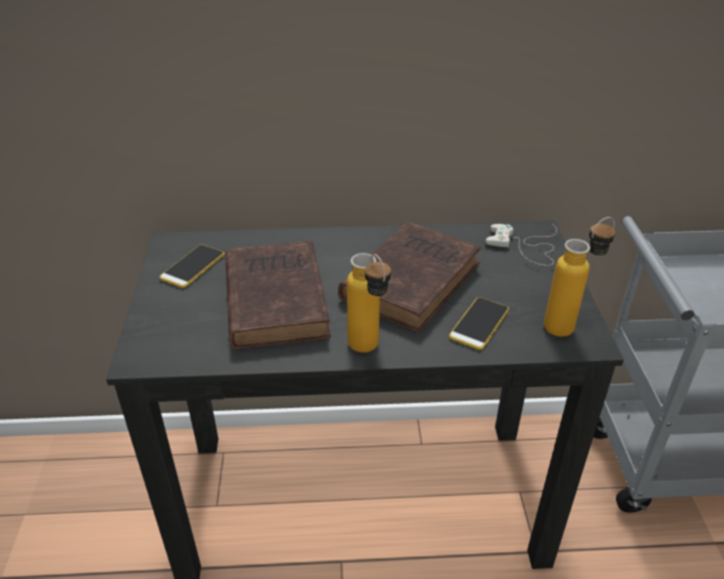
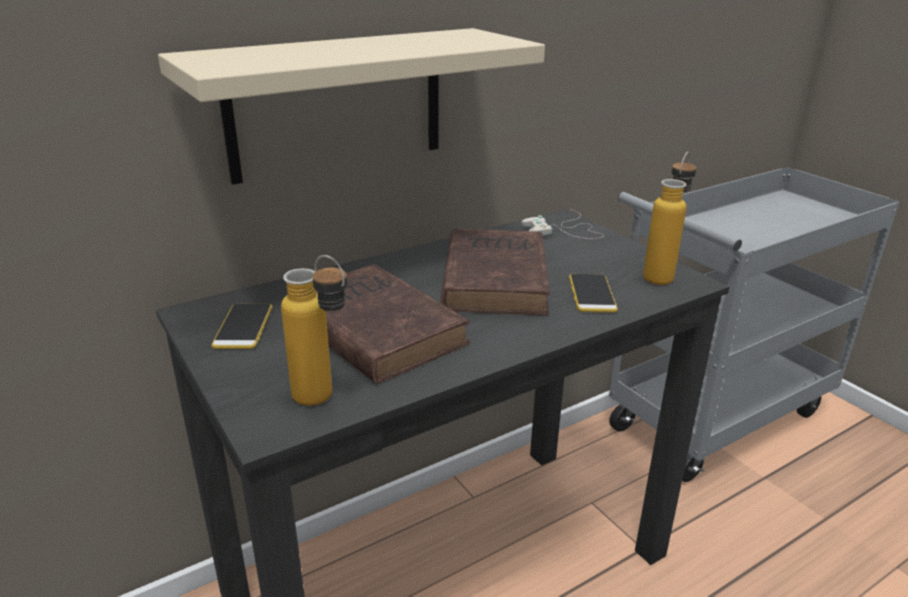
camera: 30 degrees left, 10 degrees down
bottle [347,253,391,353] -> bottle moved to [281,255,347,406]
none -> beige shelf [158,28,545,185]

